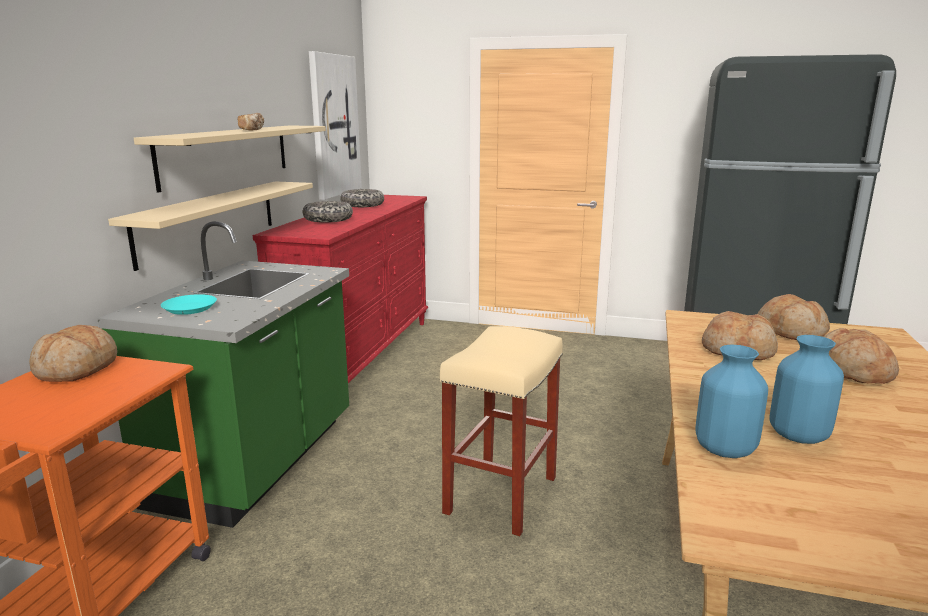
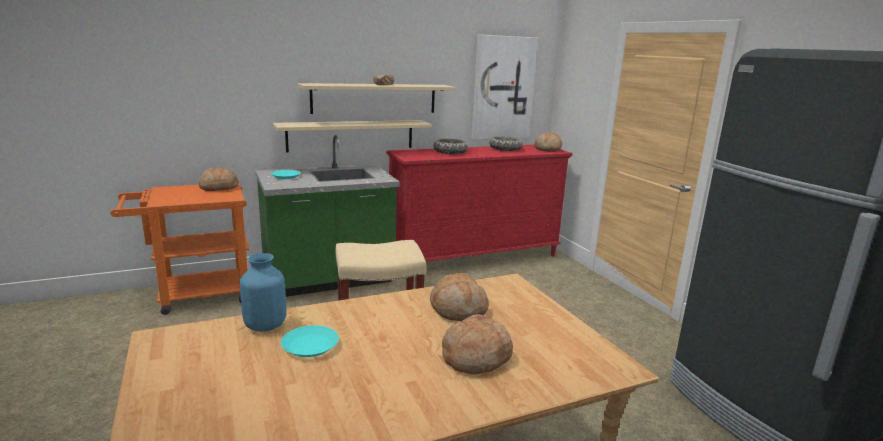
camera: 50 degrees right, 0 degrees up
bread [758,294,830,340] -> bread moved to [535,133,562,152]
blue vase [769,335,844,444] -> turquoise plate [281,325,339,357]

